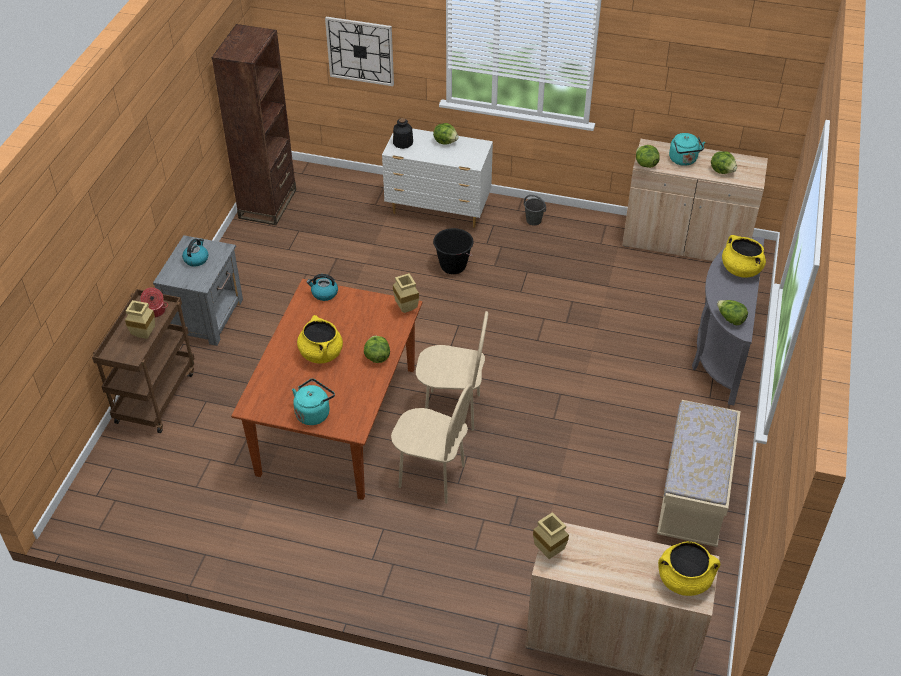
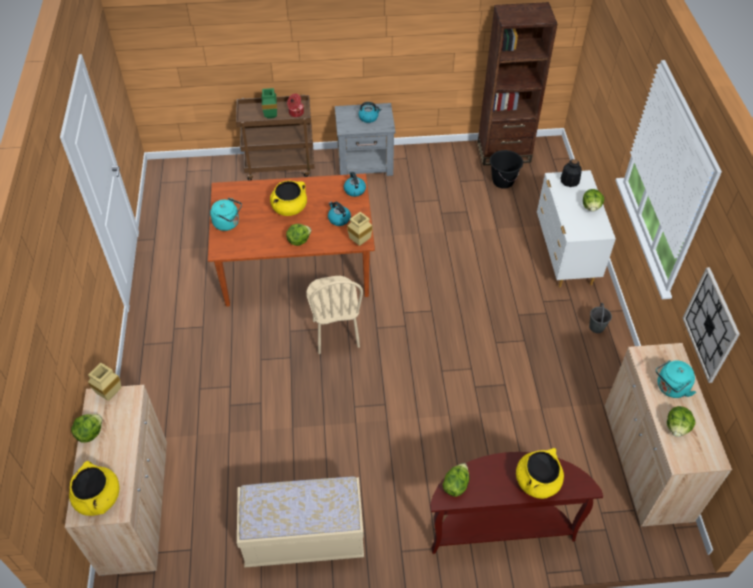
camera: 70 degrees right, 5 degrees up
beige vase [125,300,155,339] -> green vase [262,88,277,119]
wall clock [325,17,394,86] -> wall clock moved to [683,267,740,383]
beige chair [391,384,472,504] -> none
black bucket [433,228,474,274] -> black bucket moved to [490,150,523,189]
lettuce [636,145,660,168] -> lettuce moved to [71,414,103,443]
grey console table [692,237,765,405] -> brown console table [430,452,603,554]
none -> kettle [328,201,351,226]

